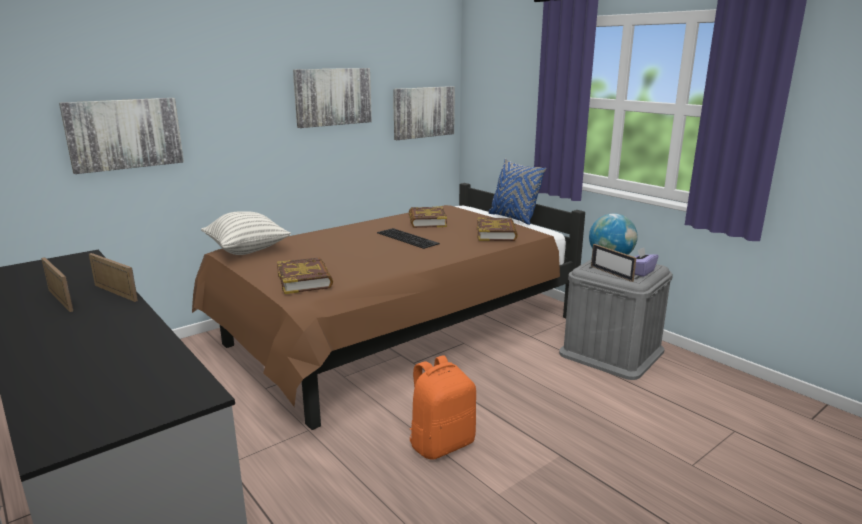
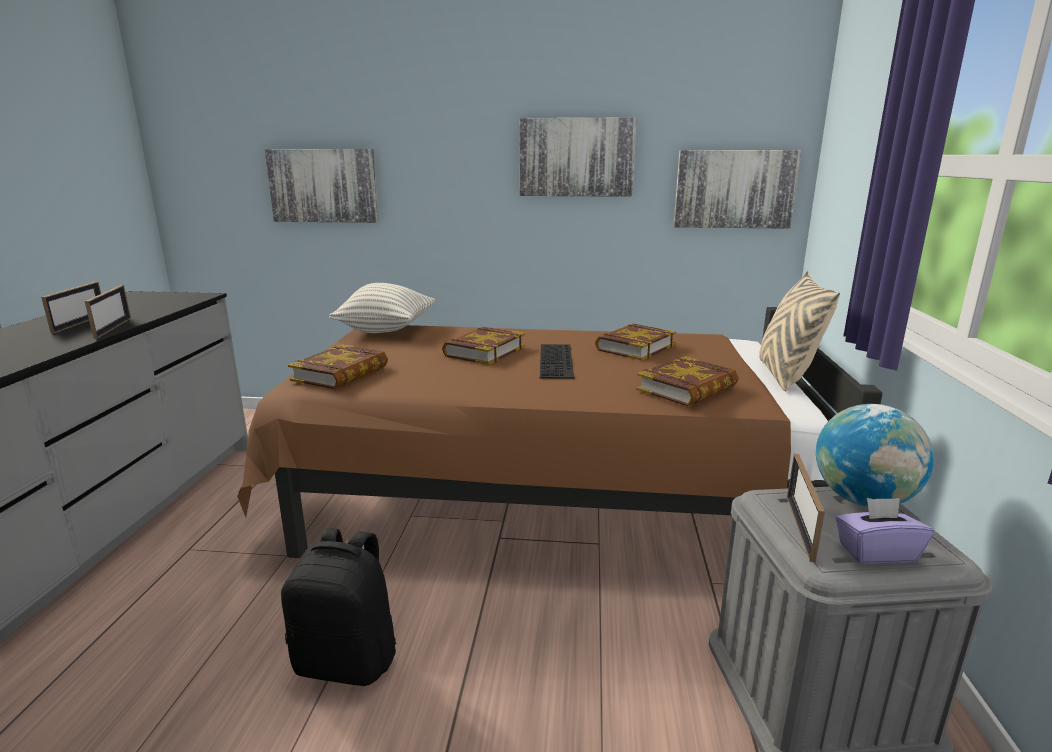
camera: 45 degrees right, 0 degrees up
orange backpack [410,355,476,460] -> black backpack [281,528,396,686]
blue pillow [489,159,546,225] -> beige pillow [759,271,840,392]
none -> book [442,327,525,365]

